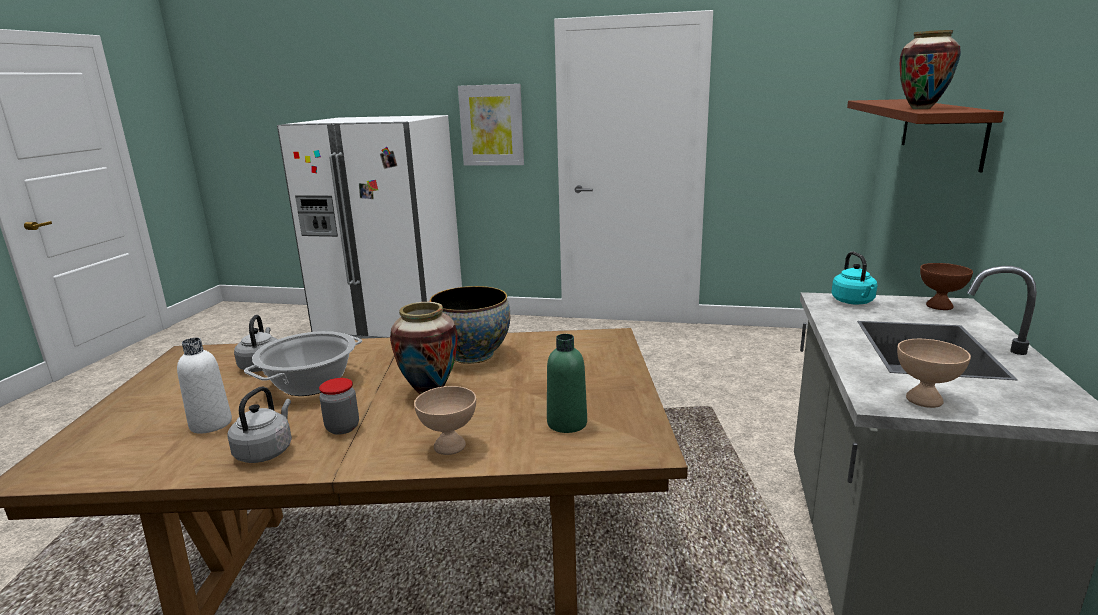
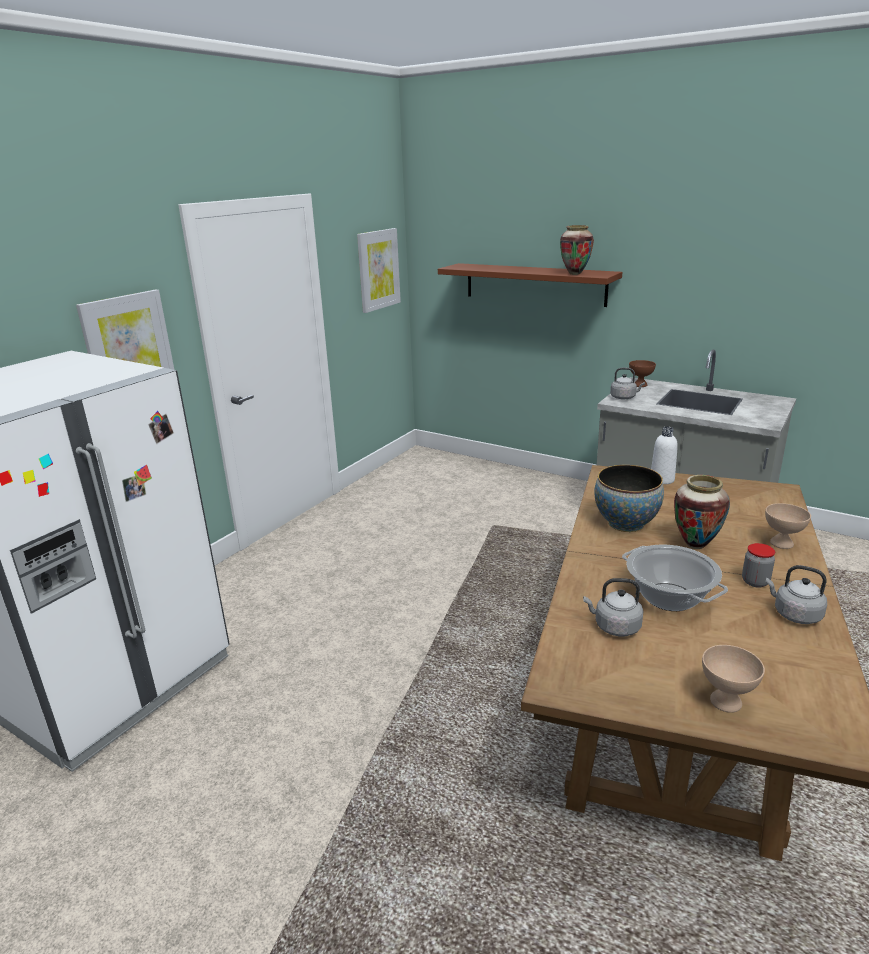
camera: 70 degrees left, 5 degrees up
white bottle [177,338,232,433] -> white bottle moved to [651,427,678,484]
green bottle [547,334,587,433] -> none
turquoise kettle [832,252,877,304] -> grey kettle [610,367,645,399]
beige bowl [897,339,971,408] -> beige bowl moved to [702,645,765,713]
none -> picture [357,228,401,313]

